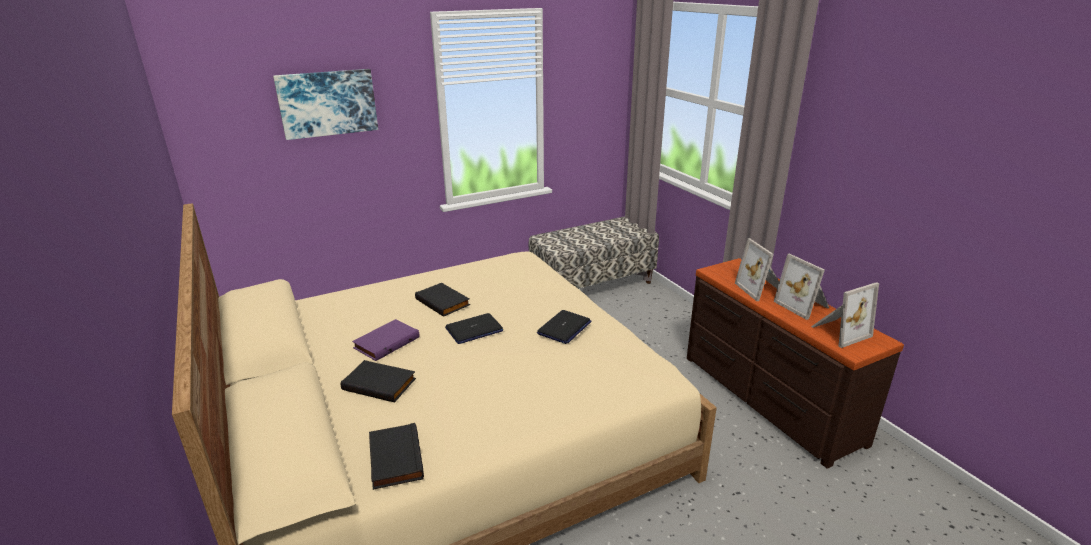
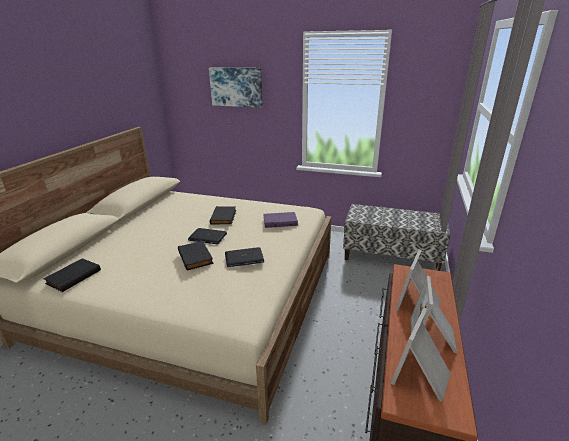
camera: 45 degrees right, 0 degrees up
black book [341,360,416,402] -> black book moved to [178,241,214,271]
purple book [352,319,420,361] -> purple book moved to [263,212,298,228]
picture frame [811,282,879,348] -> picture frame turned 105 degrees clockwise [390,307,451,402]

